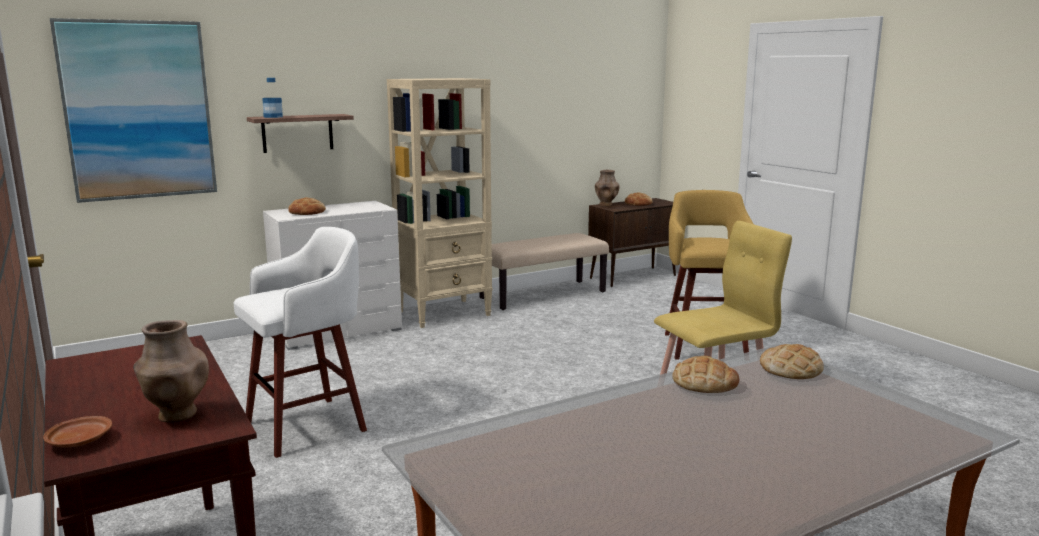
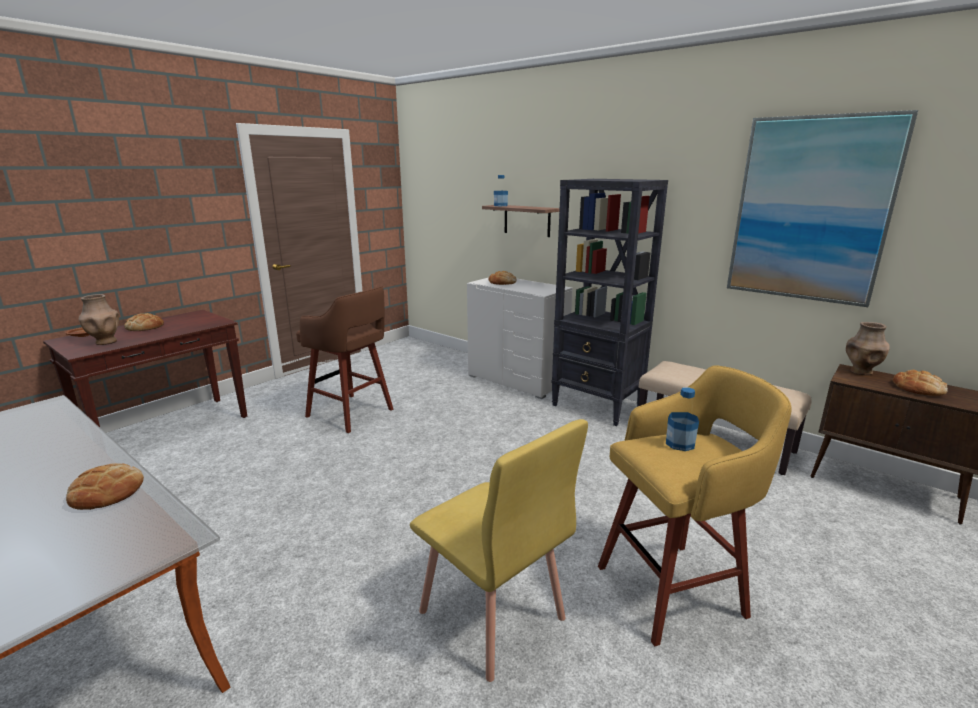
camera: 70 degrees right, 5 degrees up
picture [50,18,217,203] -> picture moved to [727,110,918,307]
white stool [233,227,367,458] -> brown stool [296,286,393,433]
beige bookcase [387,78,492,328] -> black bookcase [551,179,668,426]
bread [760,344,824,379] -> bread moved to [124,313,164,331]
none -> bottle [666,388,699,451]

